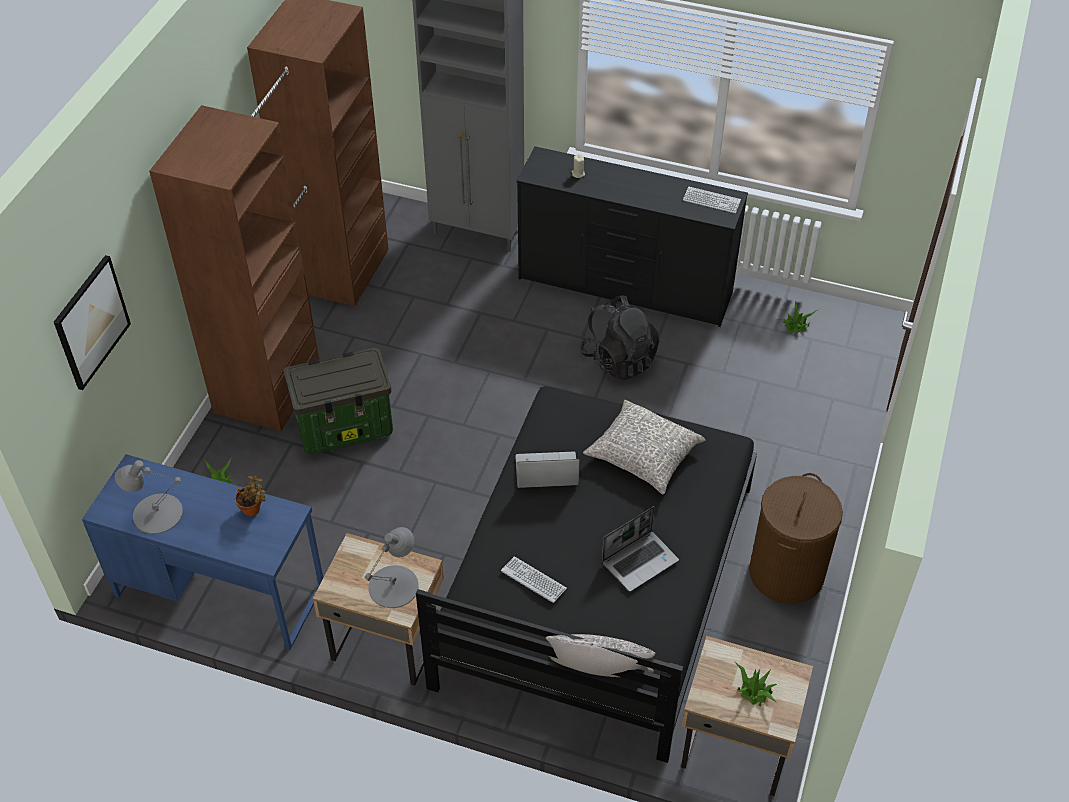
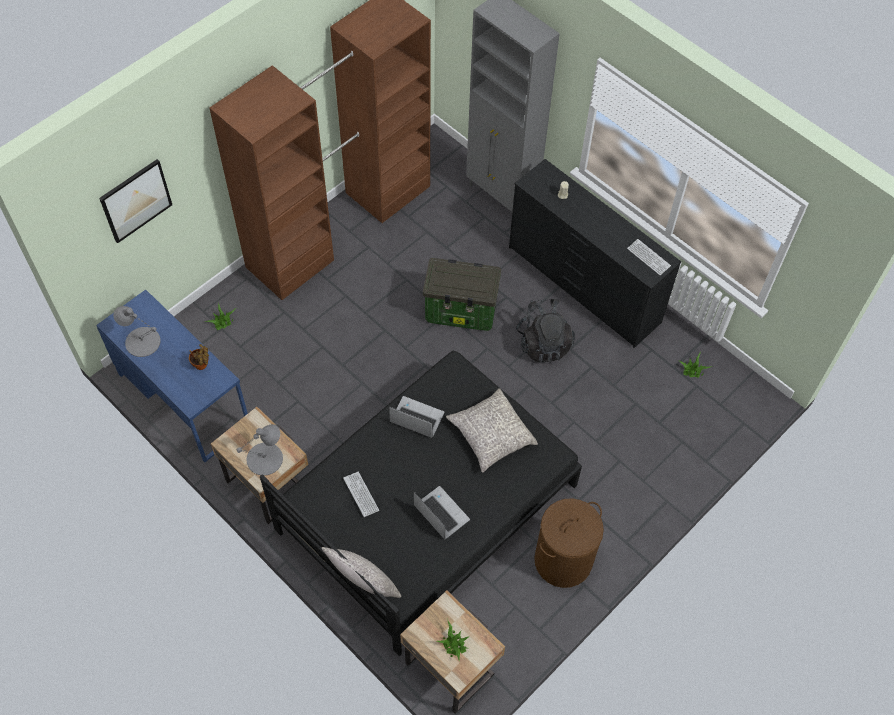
camera: 25 degrees right, 10 degrees up
storage box [284,348,393,454] -> storage box moved to [423,258,501,331]
laptop [602,506,679,592] -> laptop turned 120 degrees counterclockwise [414,486,470,540]

